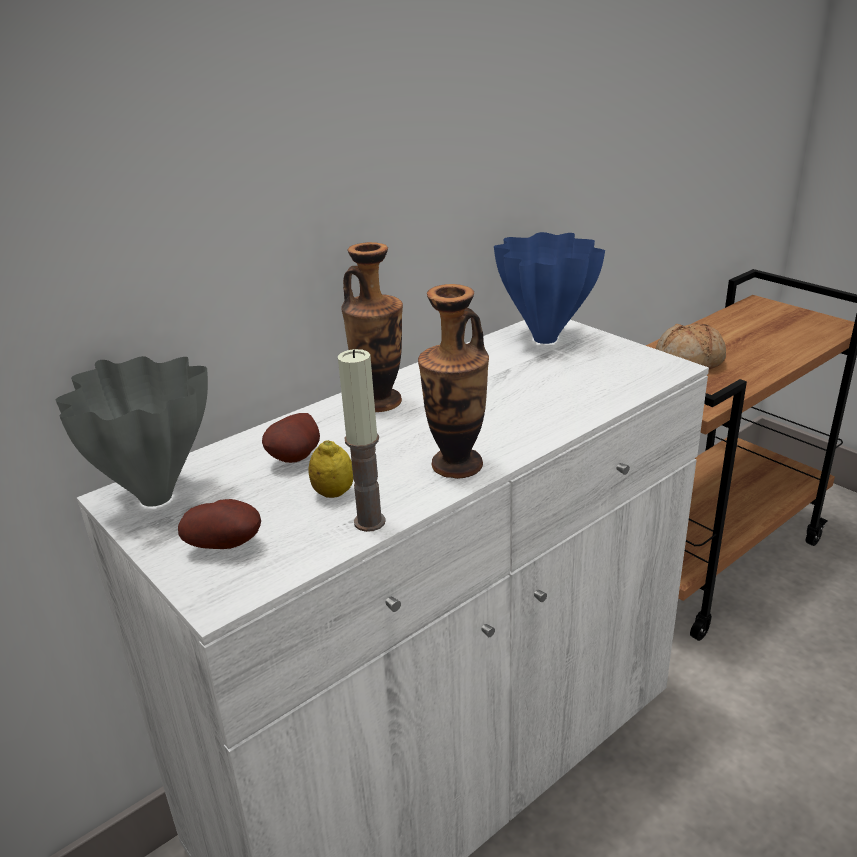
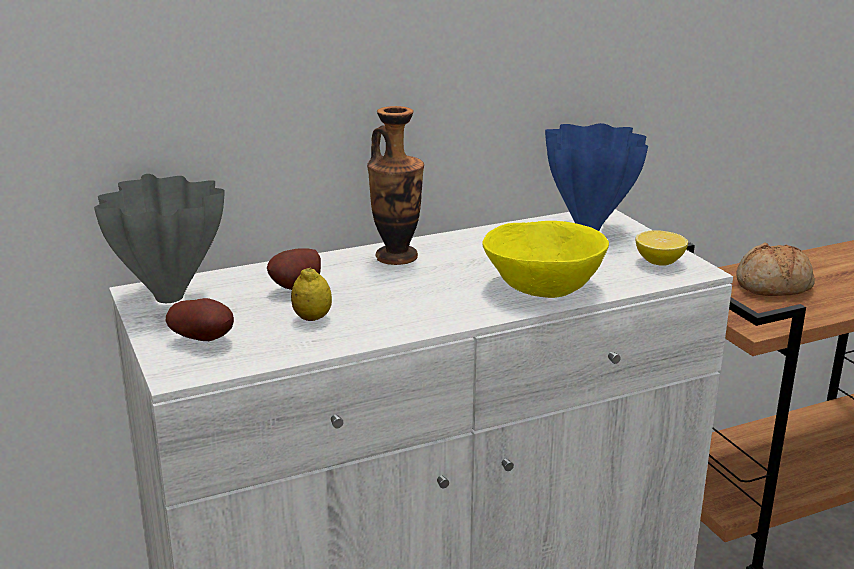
camera: 15 degrees right, 5 degrees down
candle [338,349,386,532] -> none
vase [418,284,489,479] -> none
none -> yellow bowl [482,221,609,298]
none -> lemon [635,230,688,266]

